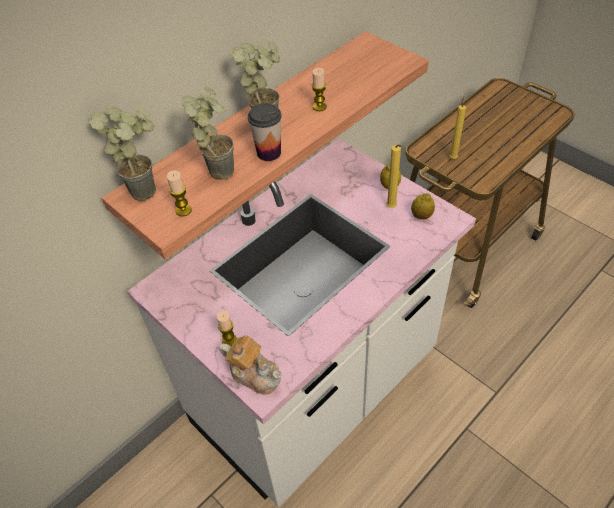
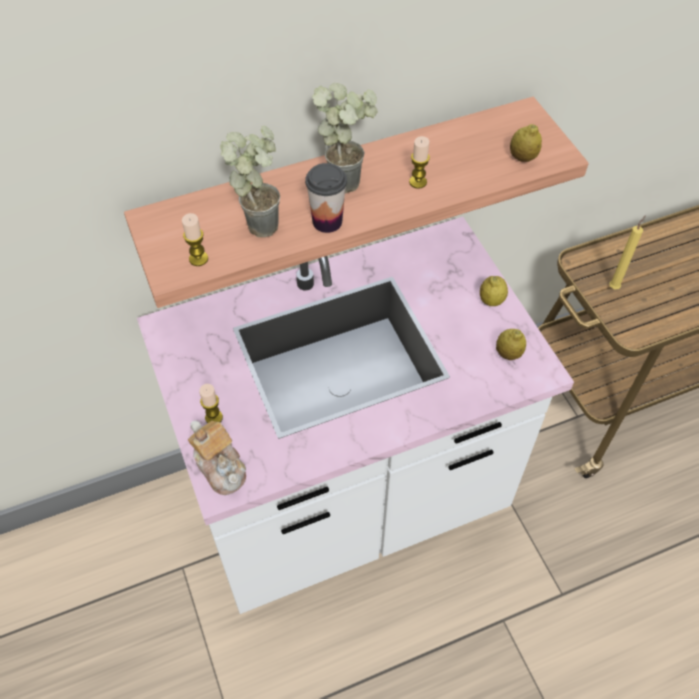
camera: 20 degrees right, 5 degrees up
potted plant [89,107,156,201] -> none
yellow candle [386,145,401,208] -> none
none -> lemon [510,124,542,162]

